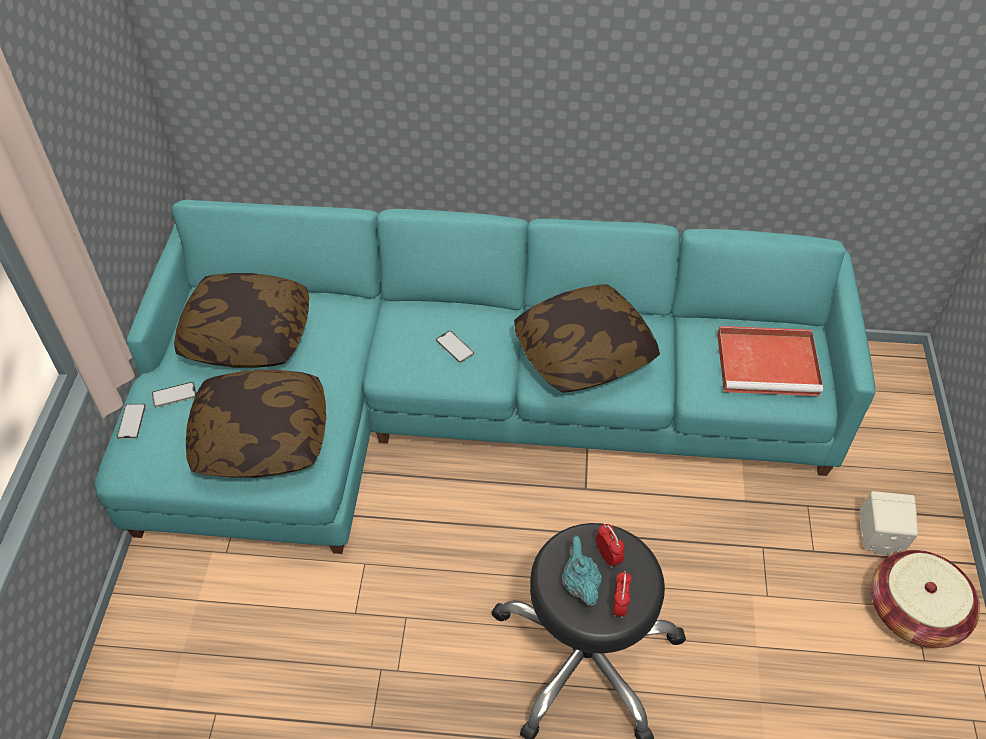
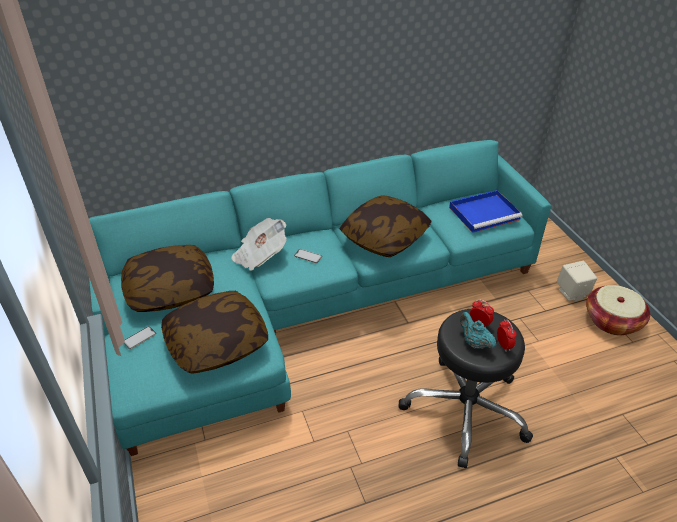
camera: 25 degrees left, 10 degrees down
phone [116,404,146,439] -> none
red tray [717,326,823,396] -> blue tray [449,190,523,233]
none -> newspaper [231,218,287,271]

